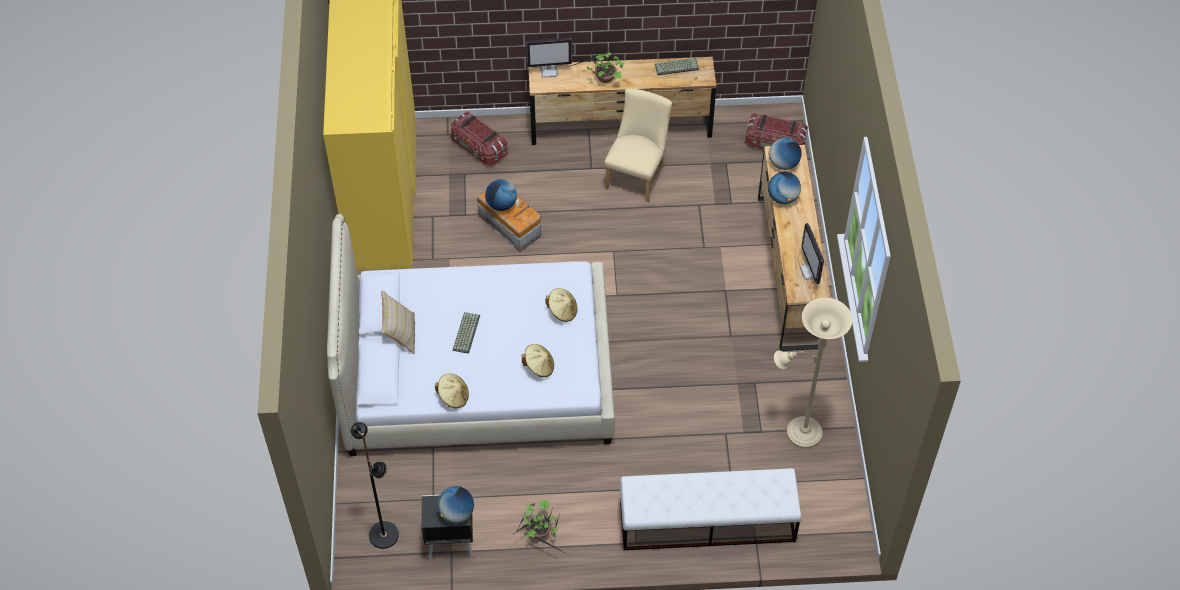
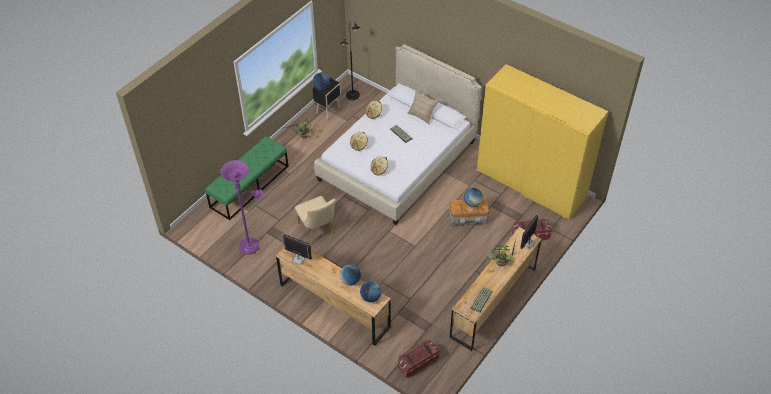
camera: 130 degrees right, 5 degrees down
beige chair [604,88,672,202] -> beige chair moved to [295,196,336,243]
white bench [620,468,802,551] -> green bench [205,136,289,220]
beige floor lamp [774,298,853,449] -> purple floor lamp [220,160,263,255]

